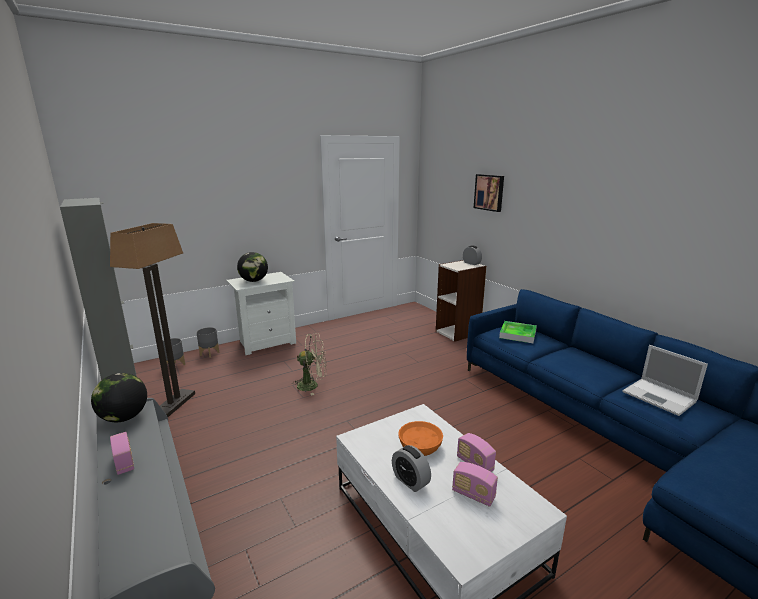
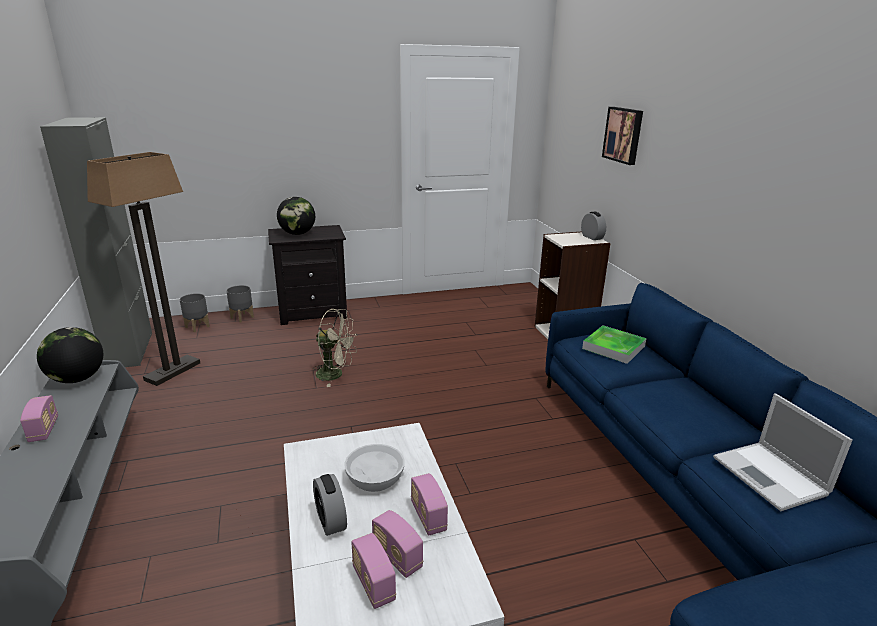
camera: 15 degrees right, 5 degrees up
white nightstand [226,272,296,355] -> black nightstand [268,225,347,325]
orange bowl [398,421,443,456] -> white bowl [344,444,405,492]
none -> radio [351,533,396,609]

